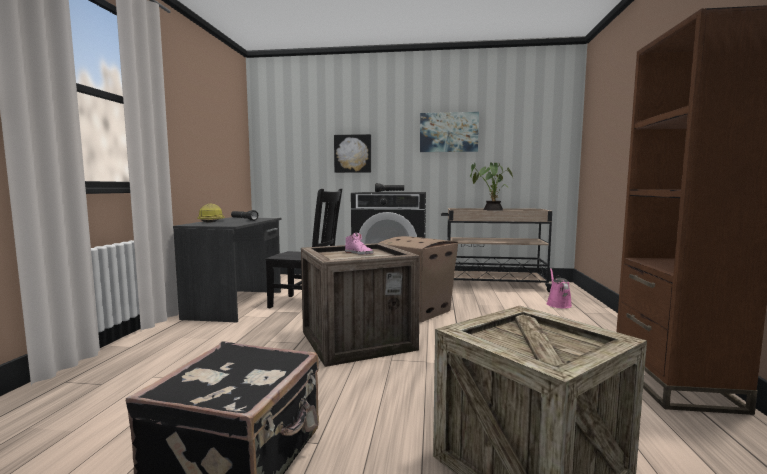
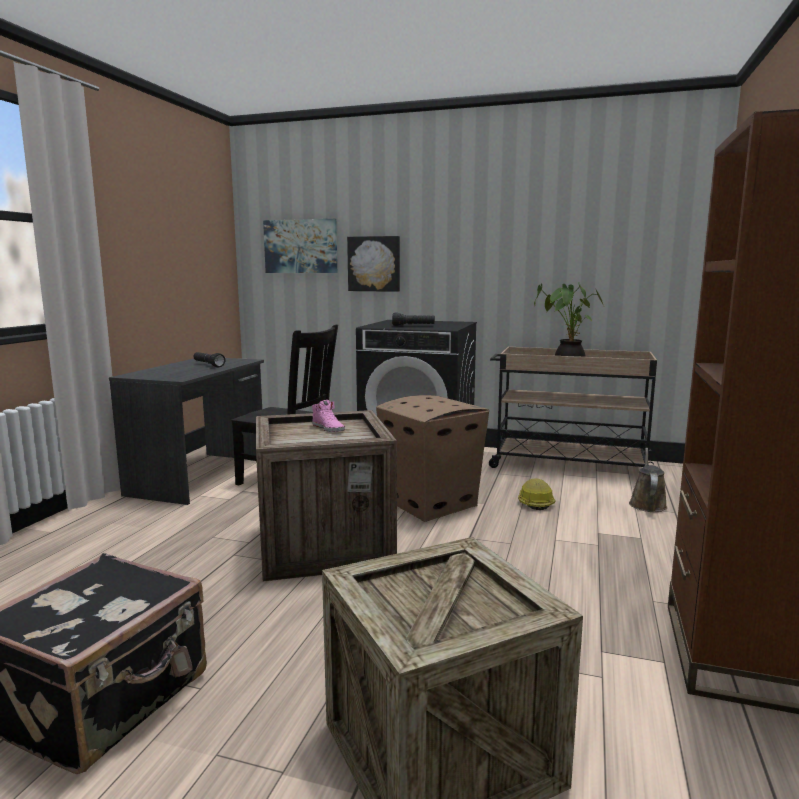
camera: 10 degrees right, 5 degrees up
hard hat [197,203,225,222] -> hard hat moved to [518,478,556,510]
picture [420,112,479,152] -> picture moved to [263,219,337,273]
pink watering can [546,268,572,308] -> brown watering can [629,448,667,512]

